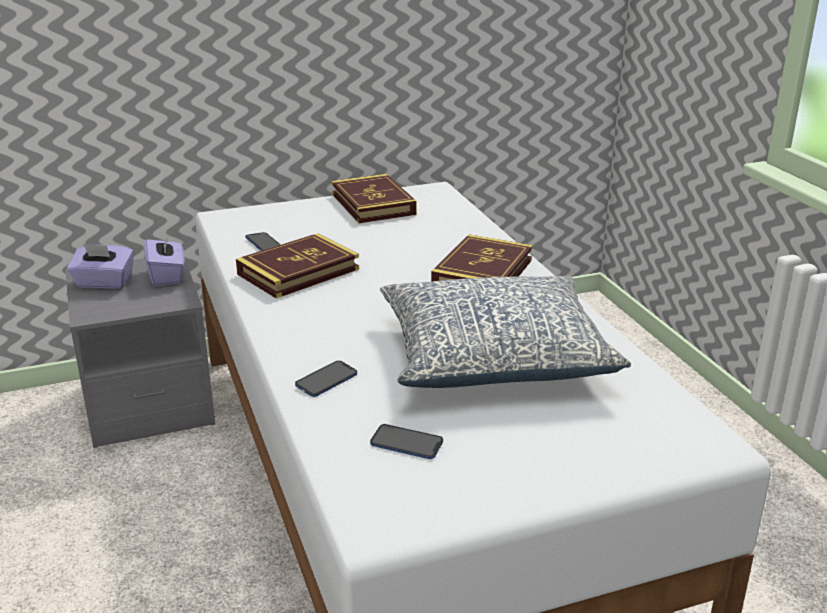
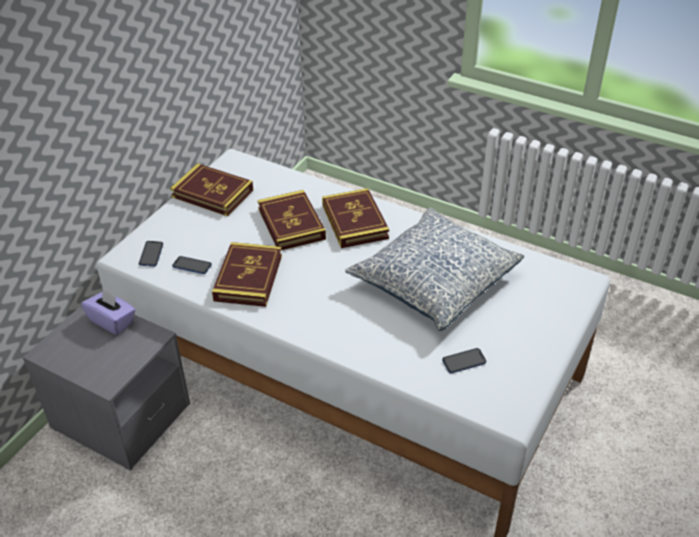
camera: 40 degrees left, 15 degrees up
purple tissue box [67,244,134,289] -> none
phone [295,361,357,397] -> phone moved to [139,241,163,267]
none -> book [258,190,326,250]

